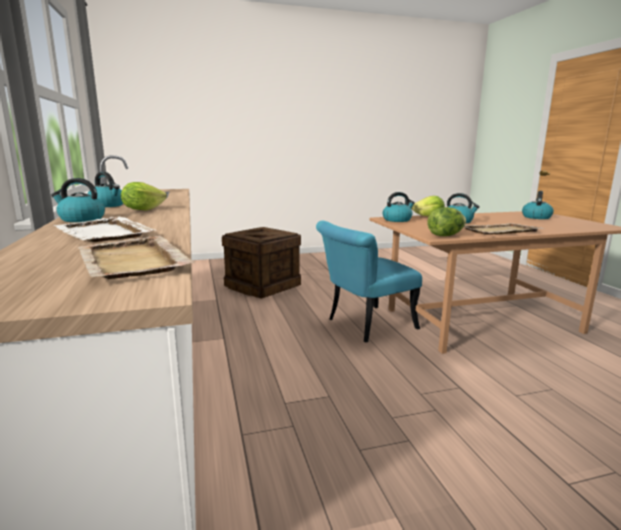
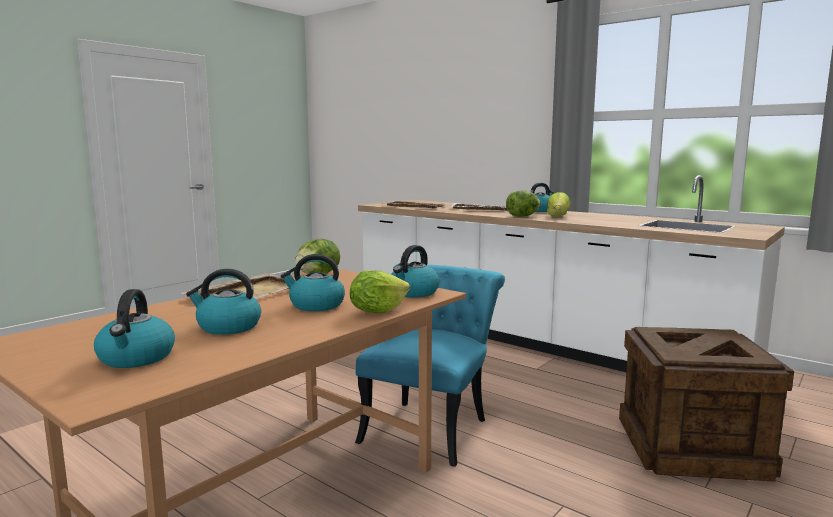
camera: 145 degrees right, 5 degrees down
kettle [88,172,123,207] -> kettle moved to [186,269,261,335]
none -> lettuce [506,190,541,217]

